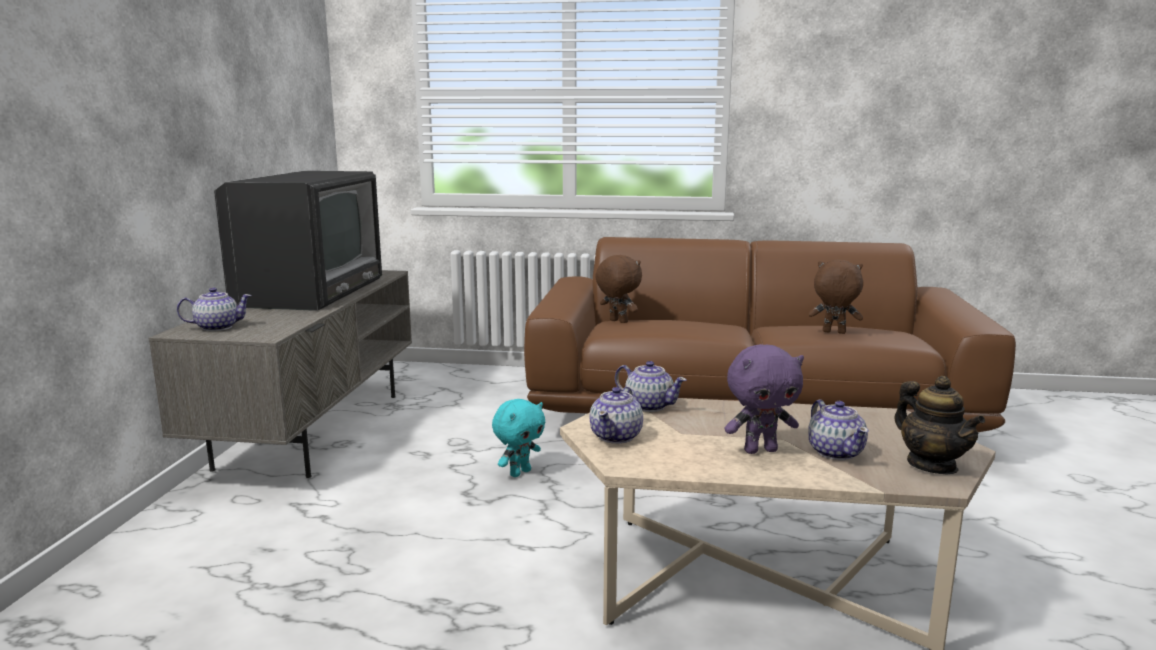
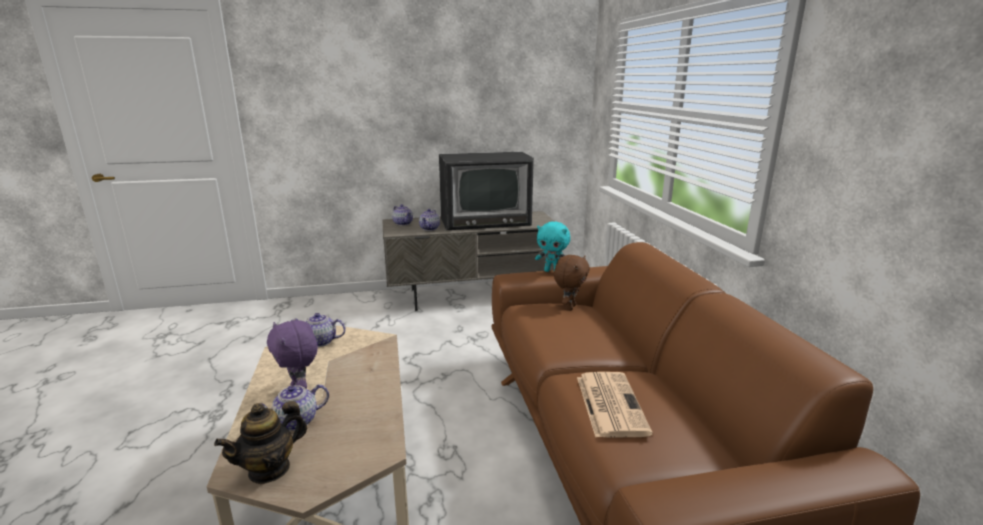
camera: 70 degrees right, 5 degrees up
turquoise plush toy [492,399,545,477] -> turquoise plush toy moved to [535,221,570,272]
teapot [615,361,687,412] -> teapot moved to [419,209,440,231]
brown plush toy [809,260,863,334] -> newspaper [577,372,653,438]

